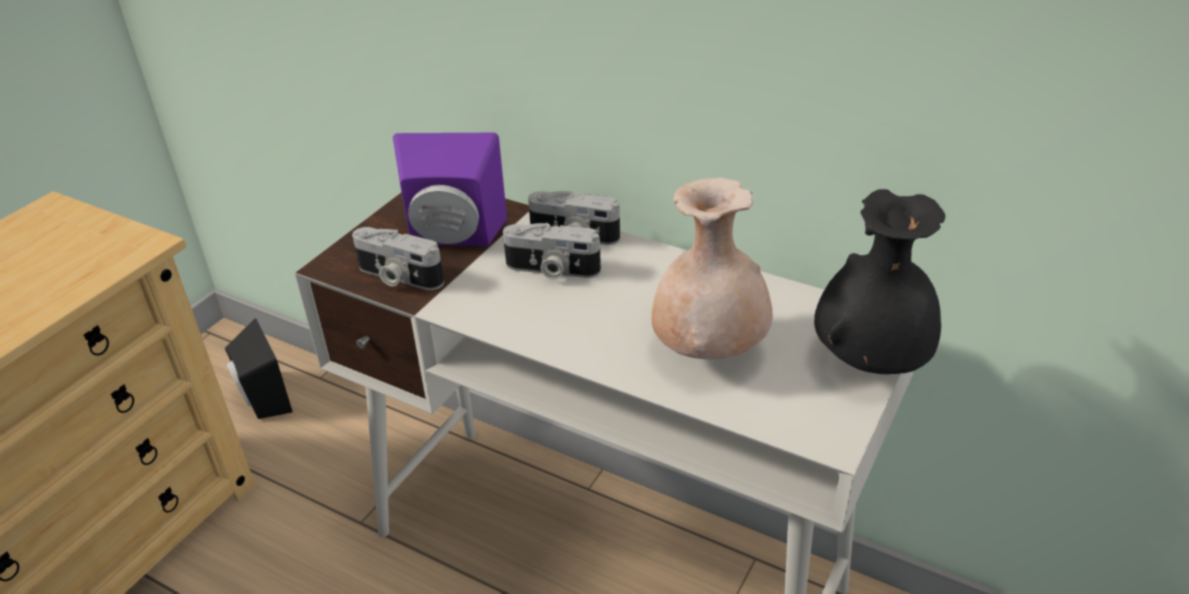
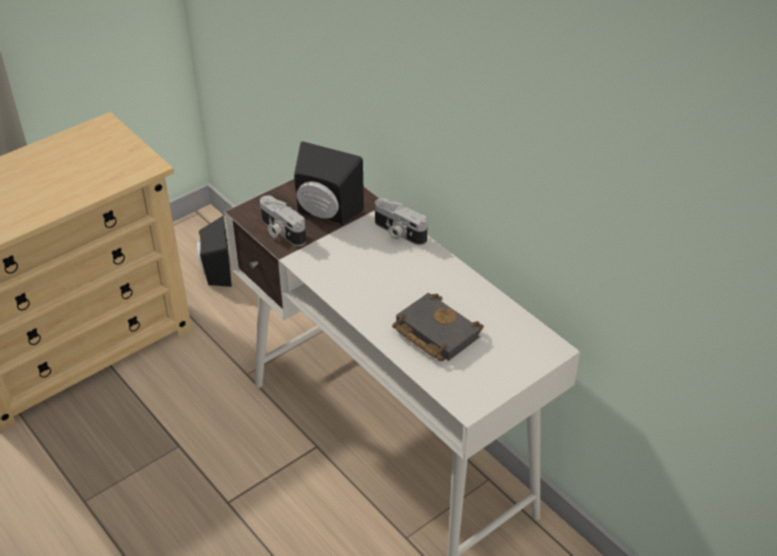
camera: 20 degrees right, 5 degrees up
purple speaker [393,133,507,247] -> black speaker [294,141,364,225]
camera [503,223,601,279] -> none
beige vase [651,177,773,360] -> black book [392,293,484,361]
black vase [814,189,945,374] -> none

